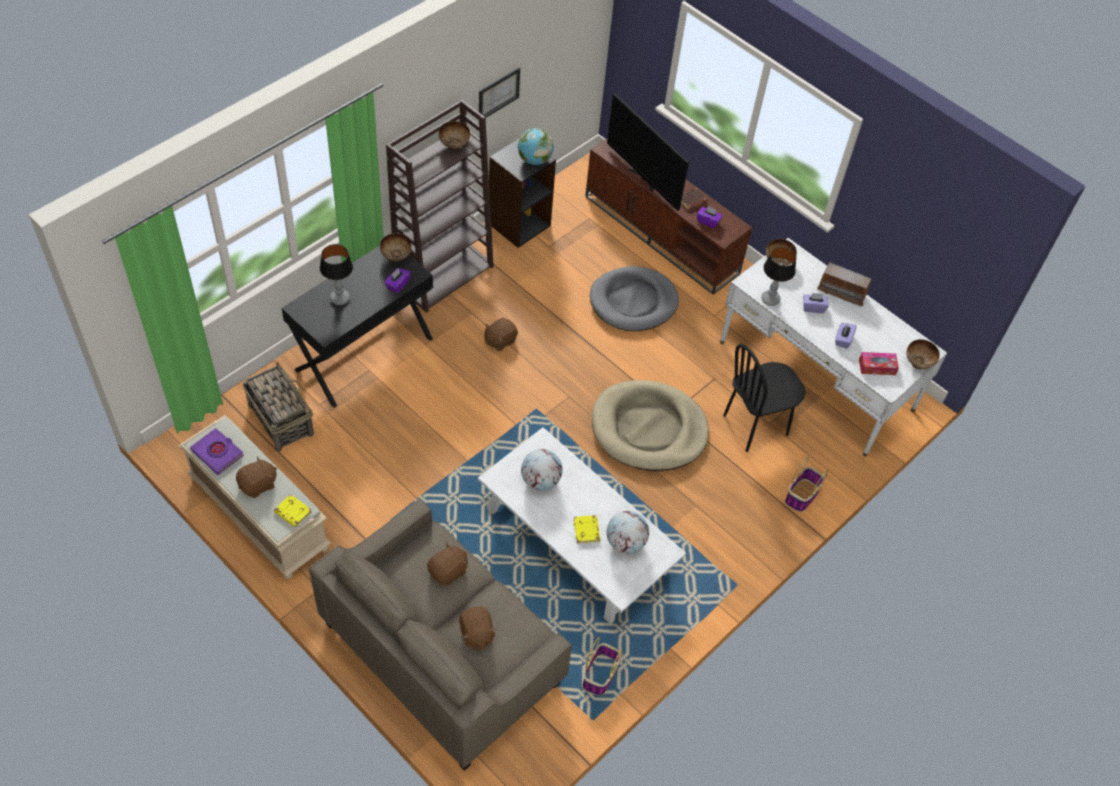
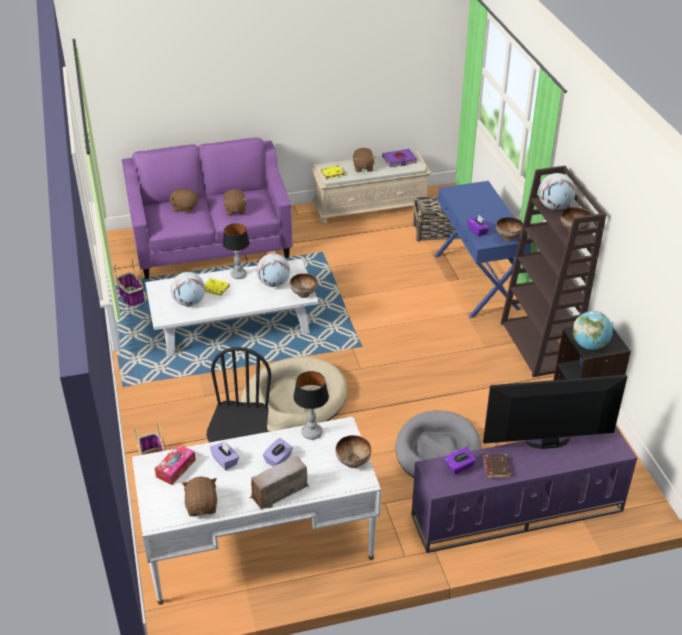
camera: 125 degrees right, 15 degrees down
black console table [282,246,433,408] -> blue console table [434,181,531,318]
beige sofa [309,499,572,771] -> purple sofa [122,138,293,279]
table lamp [320,244,353,305] -> table lamp moved to [223,223,250,279]
picture [479,67,520,118] -> none
brown plush toy [485,318,518,352] -> brown plush toy moved to [182,477,217,516]
brown tv stand [585,139,752,295] -> purple tv stand [412,426,637,553]
bowl [906,339,940,369] -> bowl moved to [290,273,317,298]
none -> globe [538,173,576,210]

